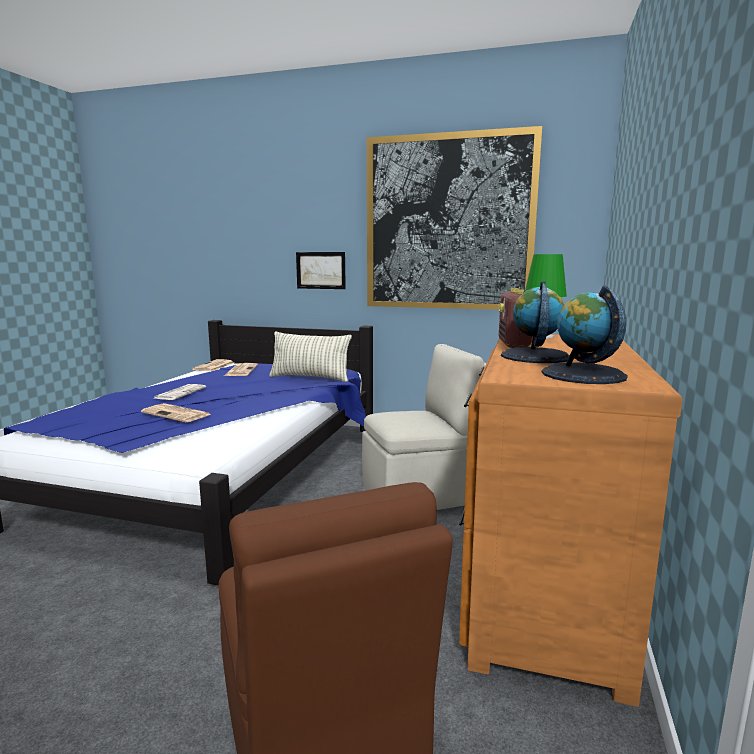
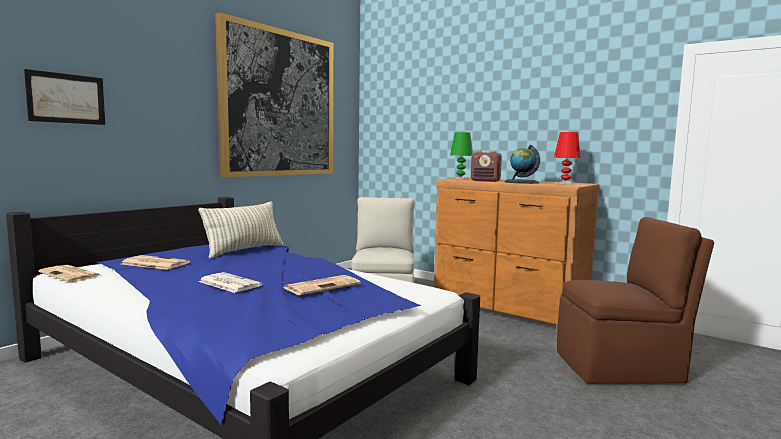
camera: 70 degrees left, 5 degrees down
picture [296,252,346,289] -> picture moved to [24,69,105,125]
globe [542,286,628,384] -> red table lamp [554,132,581,184]

